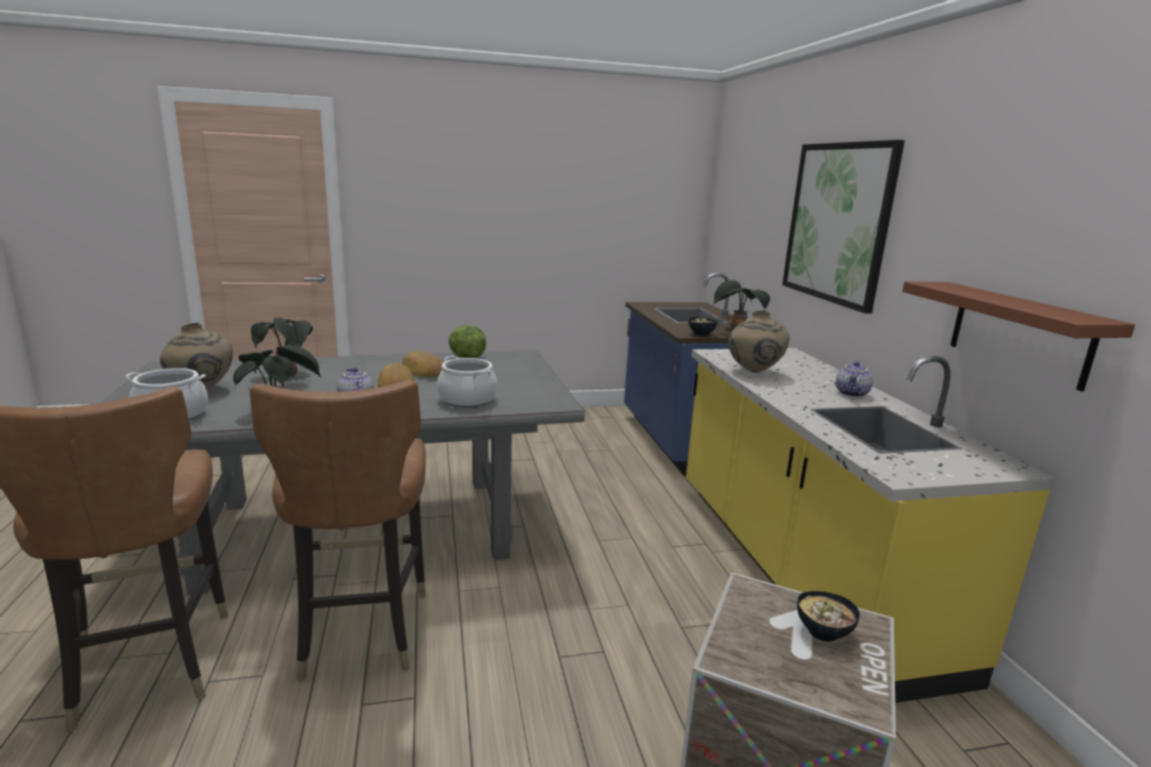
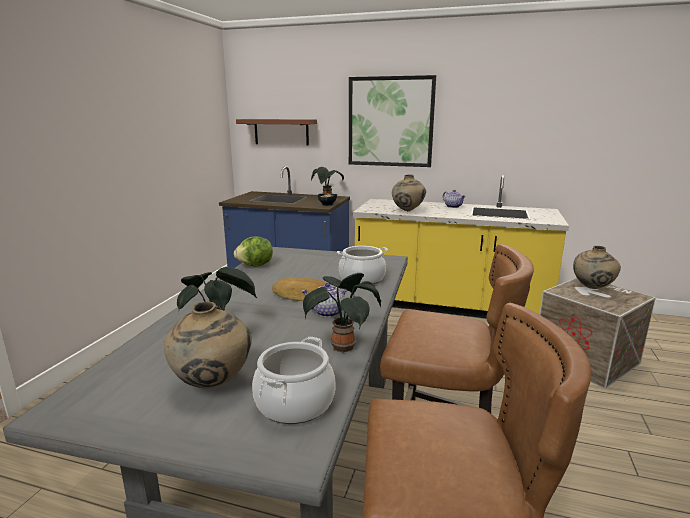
camera: 60 degrees left, 0 degrees up
bread [402,351,444,377] -> none
bowl [797,591,860,642] -> beige vase [573,246,621,289]
brown shelf [902,282,1135,391] -> brown shelf moved to [236,119,317,145]

